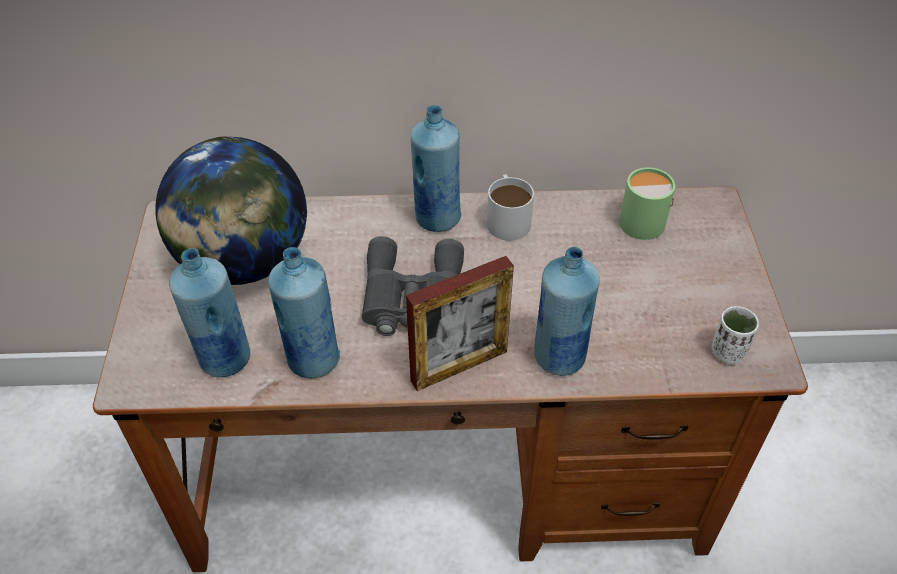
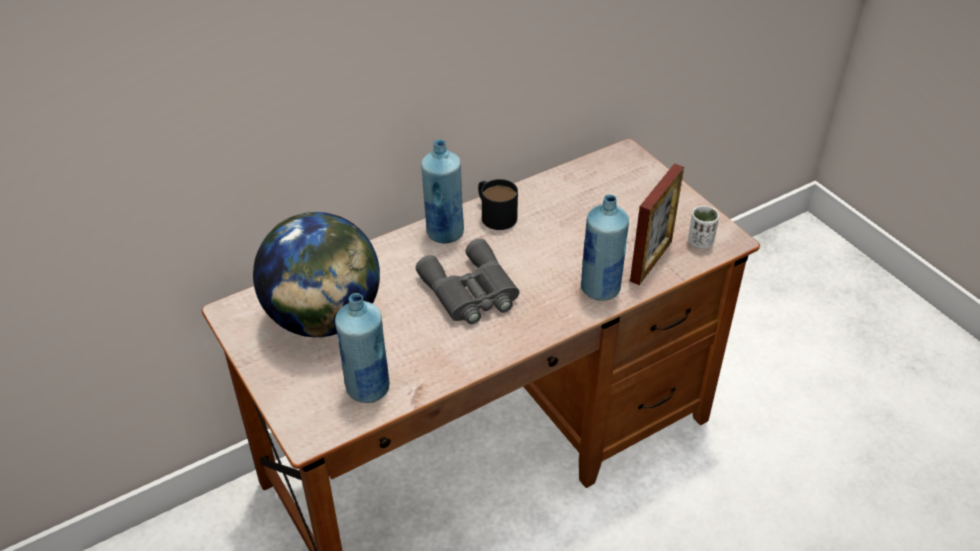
camera: 30 degrees left, 5 degrees down
blue bottle [268,247,340,379] -> none
picture frame [406,256,514,391] -> picture frame moved to [630,163,684,285]
white mug [487,175,534,241] -> black mug [478,179,518,230]
green mug [619,167,675,240] -> none

